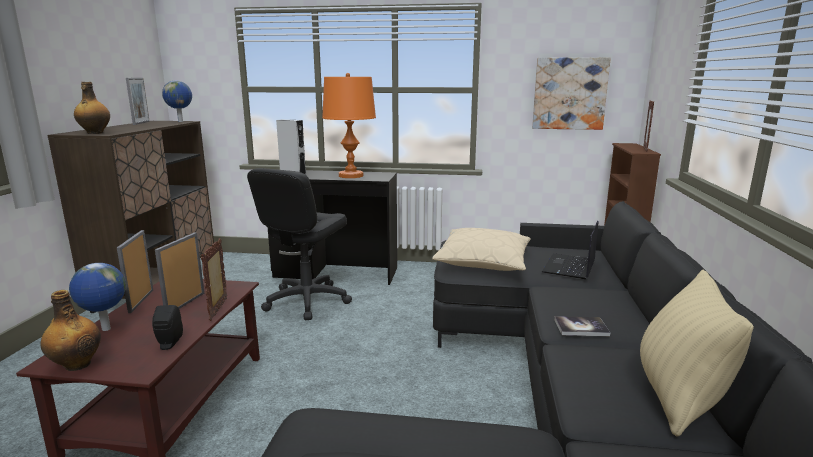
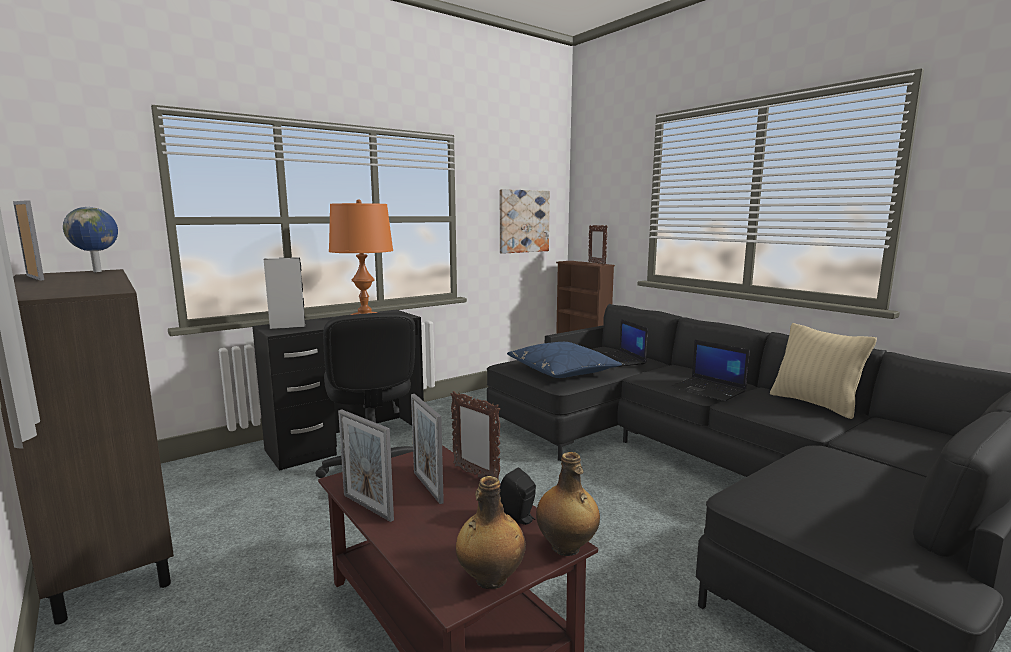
camera: 45 degrees left, 5 degrees down
globe [69,263,126,331] -> none
bottle [74,82,110,134] -> bottle moved to [536,452,600,556]
beige pillow [432,228,531,271] -> blue pillow [507,342,622,378]
book [554,316,610,336] -> laptop [671,340,750,401]

